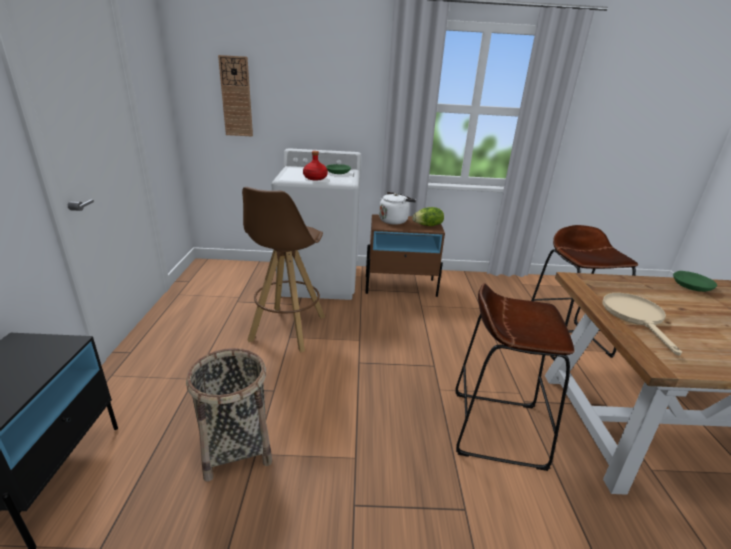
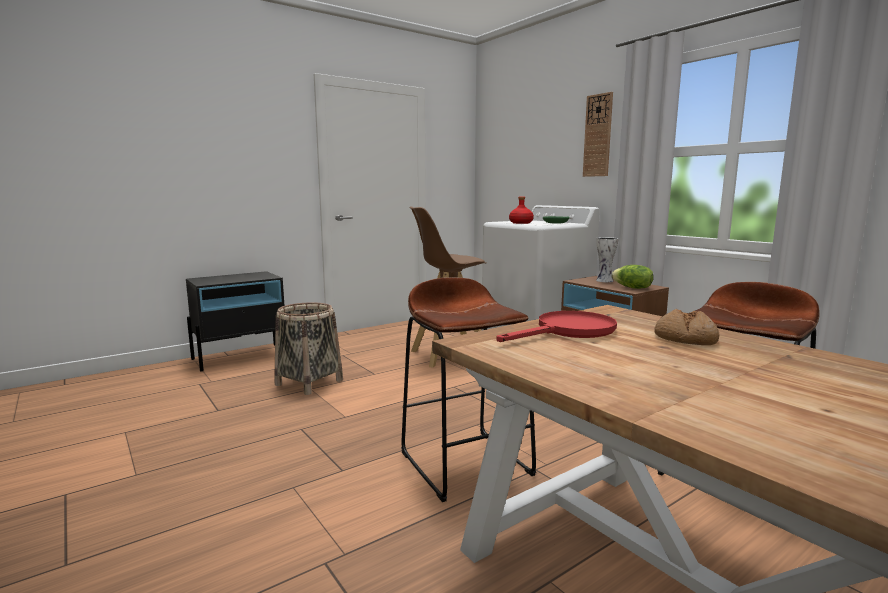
camera: 55 degrees right, 15 degrees down
wall clock [218,55,253,136] -> wall clock moved to [583,92,613,177]
white kettle [379,192,416,225] -> vase [596,237,619,282]
beige frying pan [602,293,682,356] -> red frying pan [496,311,617,342]
green bowl [673,271,717,292] -> none
none -> bread [654,309,719,345]

